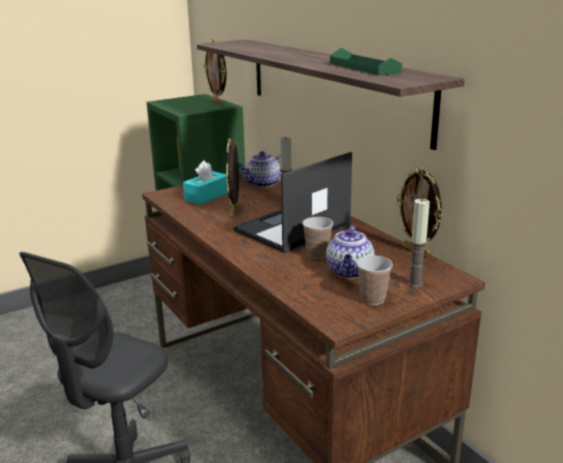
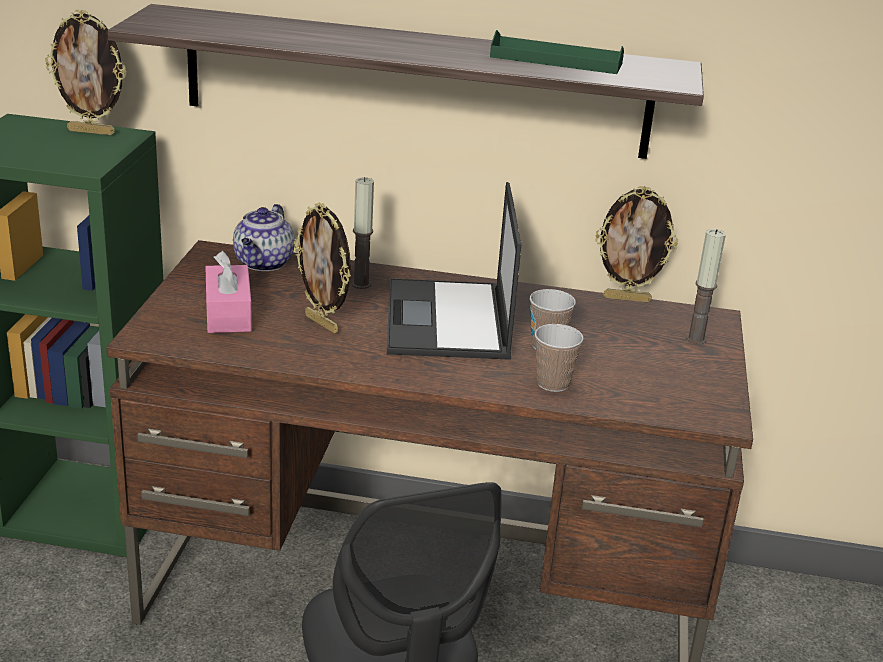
camera: 50 degrees left, 5 degrees up
turquoise tissue box [183,160,228,205] -> pink tissue box [206,251,252,333]
teapot [326,225,375,279] -> none
cup [356,255,393,305] -> cup moved to [535,324,584,392]

